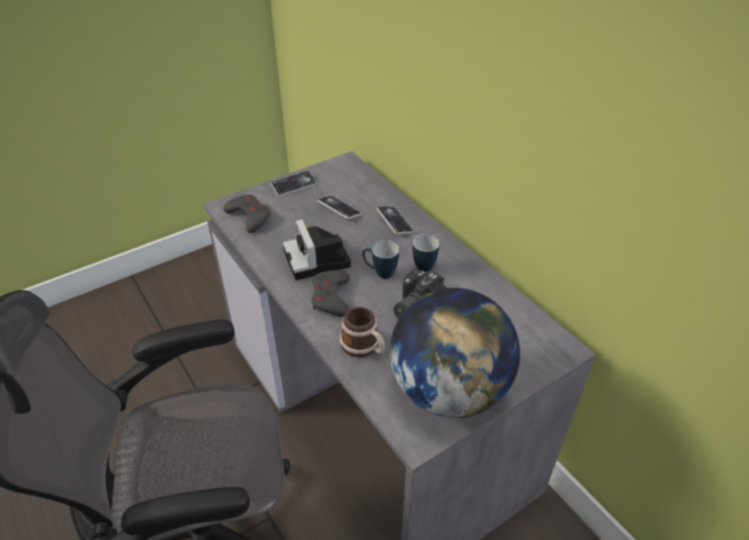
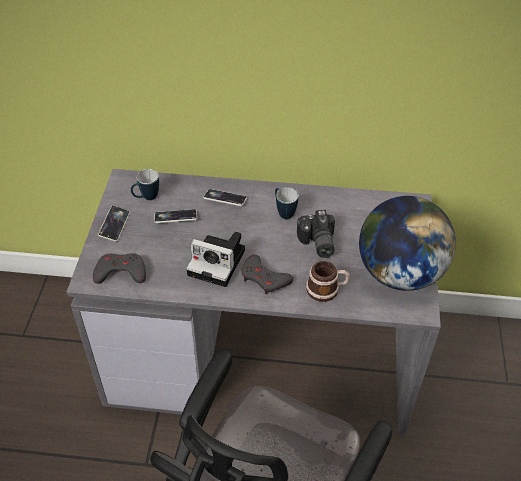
camera: 50 degrees left, 5 degrees up
mug [362,240,399,279] -> mug moved to [131,169,159,200]

